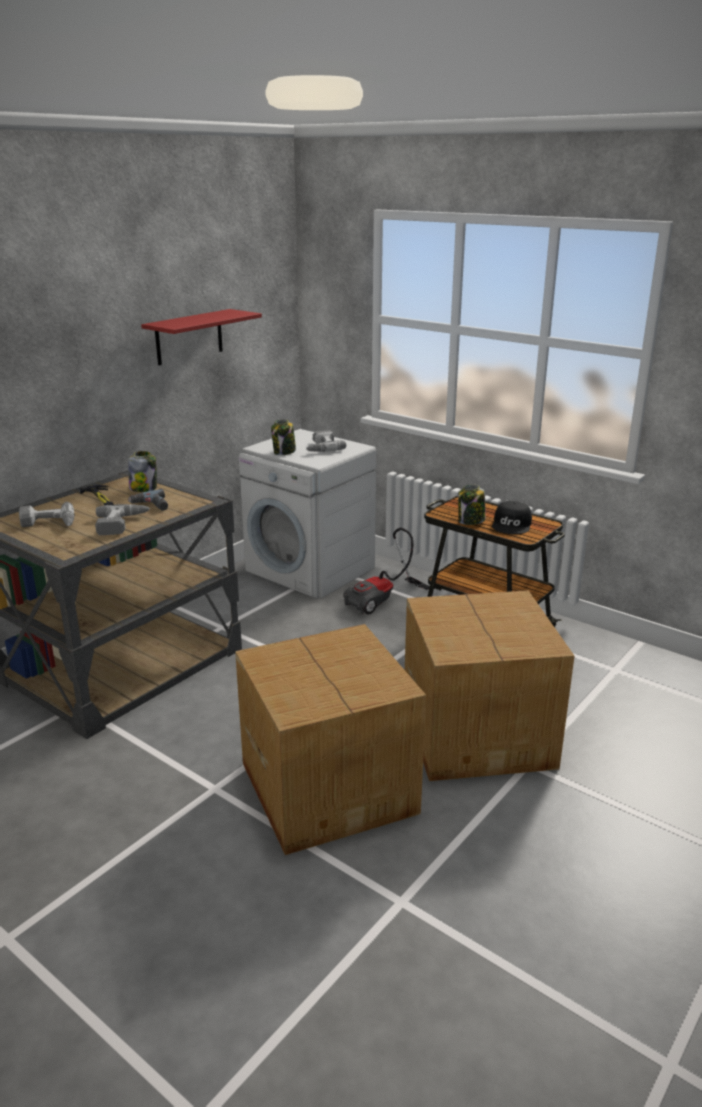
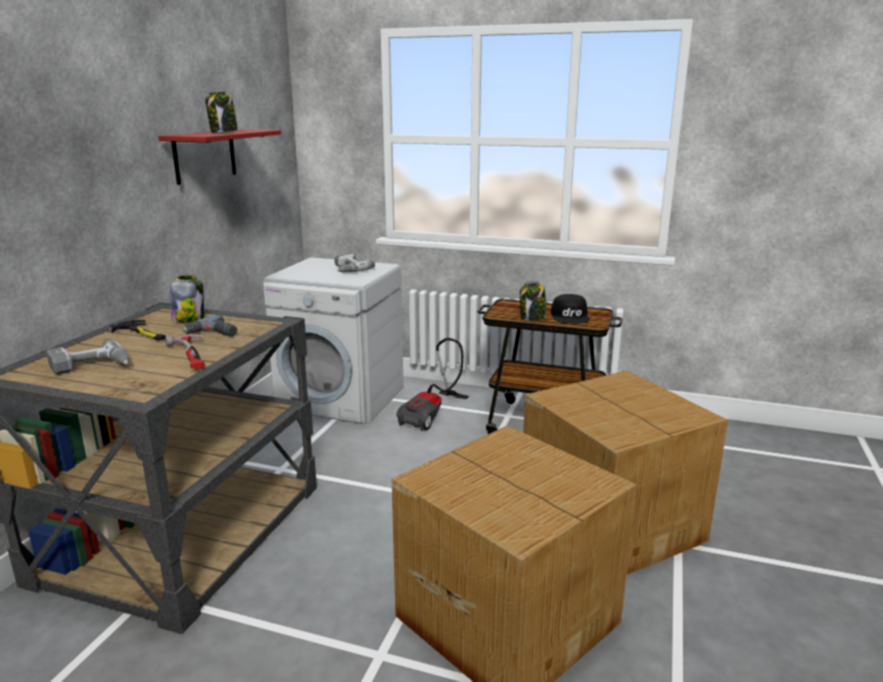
camera: 20 degrees left, 5 degrees down
power drill [95,504,150,535] -> hammer [165,334,205,369]
jar [271,419,296,455] -> jar moved to [205,91,238,133]

